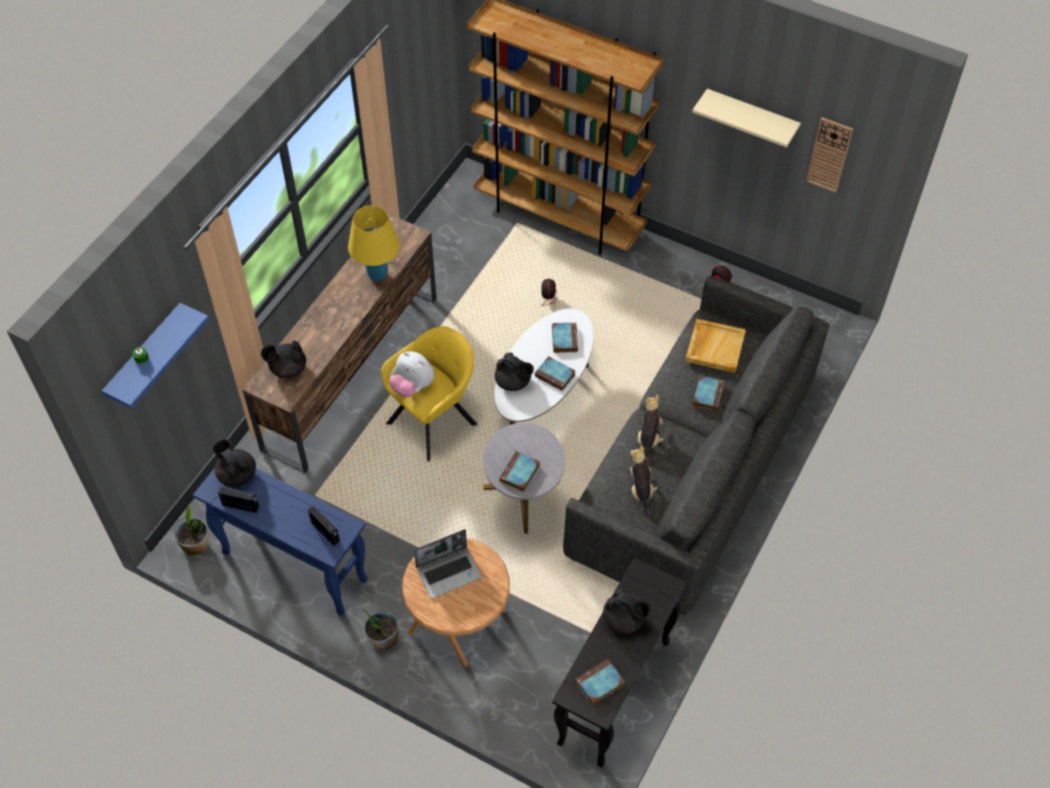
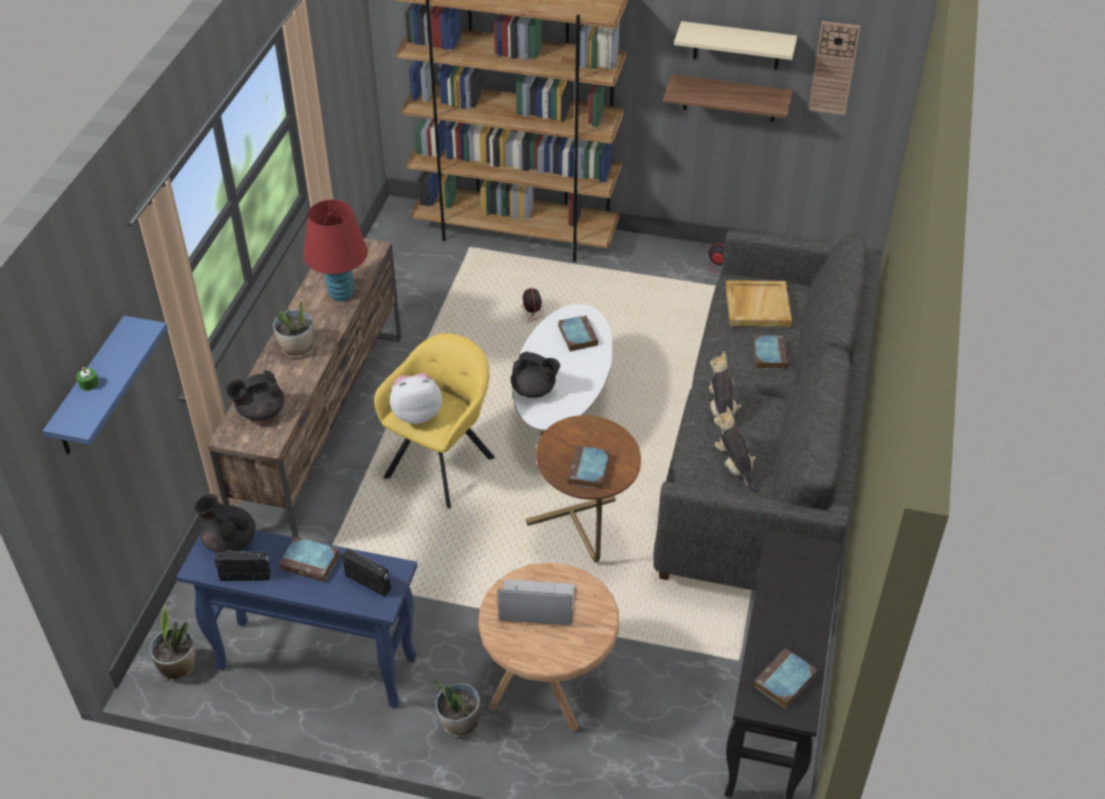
camera: 15 degrees left, 10 degrees down
yellow table lamp [348,205,400,281] -> red table lamp [304,200,368,302]
plush toy [389,351,434,397] -> plush toy turned 150 degrees clockwise [390,373,442,424]
laptop [414,529,482,599] -> laptop turned 135 degrees counterclockwise [497,579,575,625]
grey side table [483,423,565,534] -> brown side table [526,415,641,562]
book [535,356,575,391] -> book moved to [279,536,340,582]
black teapot [603,588,651,634] -> none
none -> potted plant [273,299,314,358]
none -> shelf [663,74,793,122]

